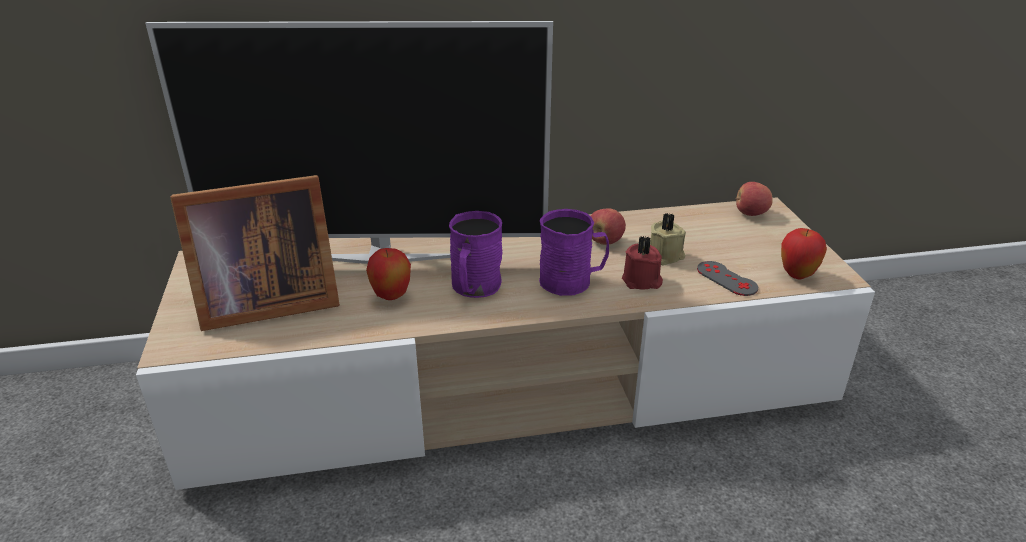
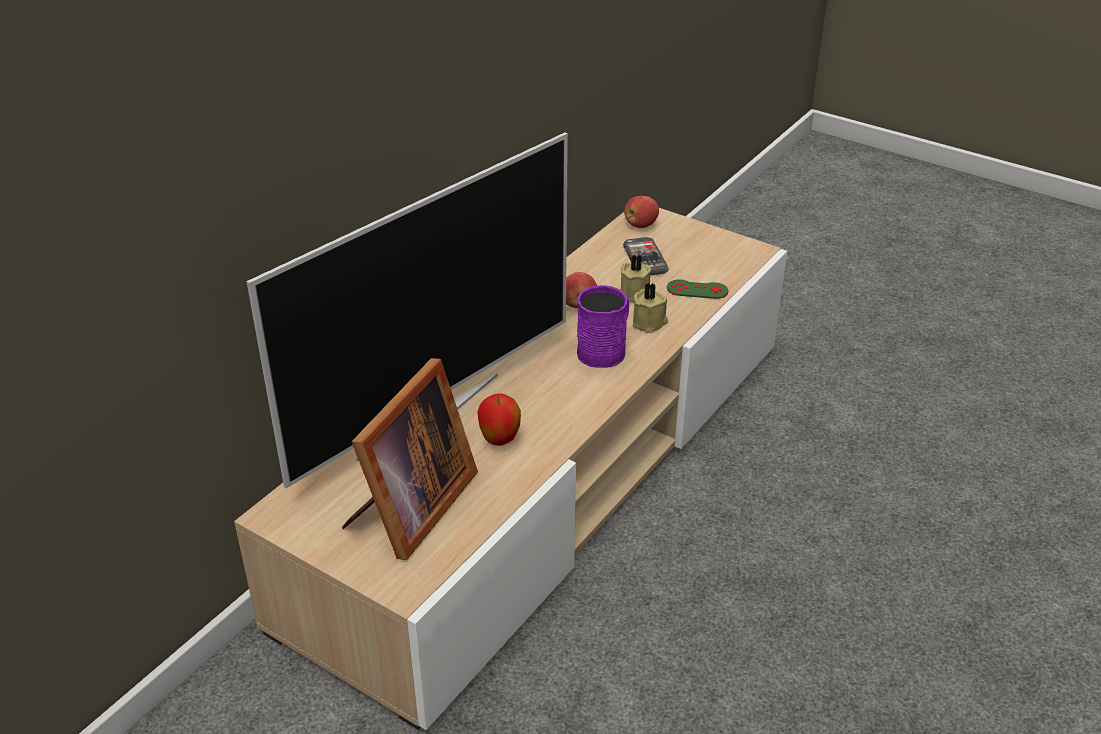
camera: 45 degrees left, 5 degrees up
purple mug [449,211,503,298] -> none
red candle [622,236,663,289] -> beige candle [633,283,668,333]
grey game controller [697,261,758,296] -> green game controller [667,280,728,299]
apple [781,228,827,279] -> none
none -> phone [623,237,669,275]

